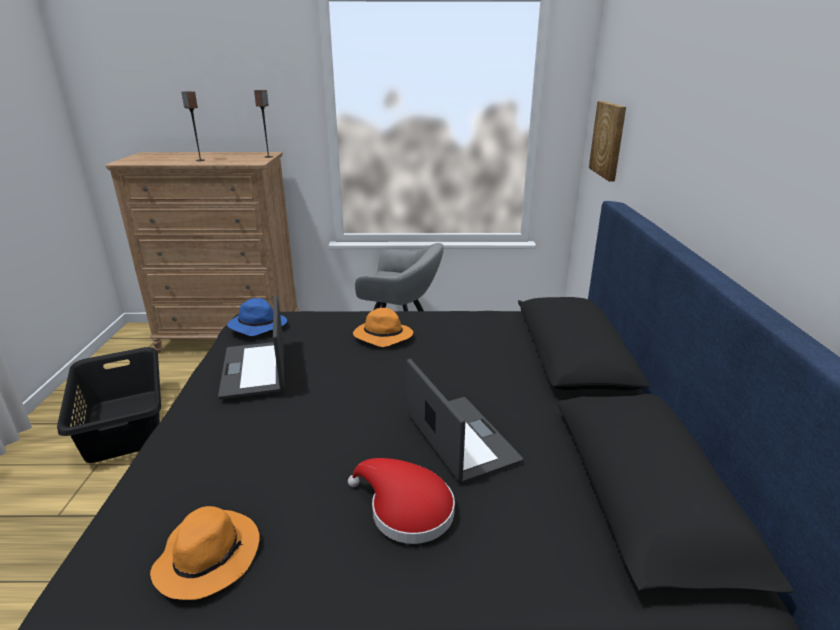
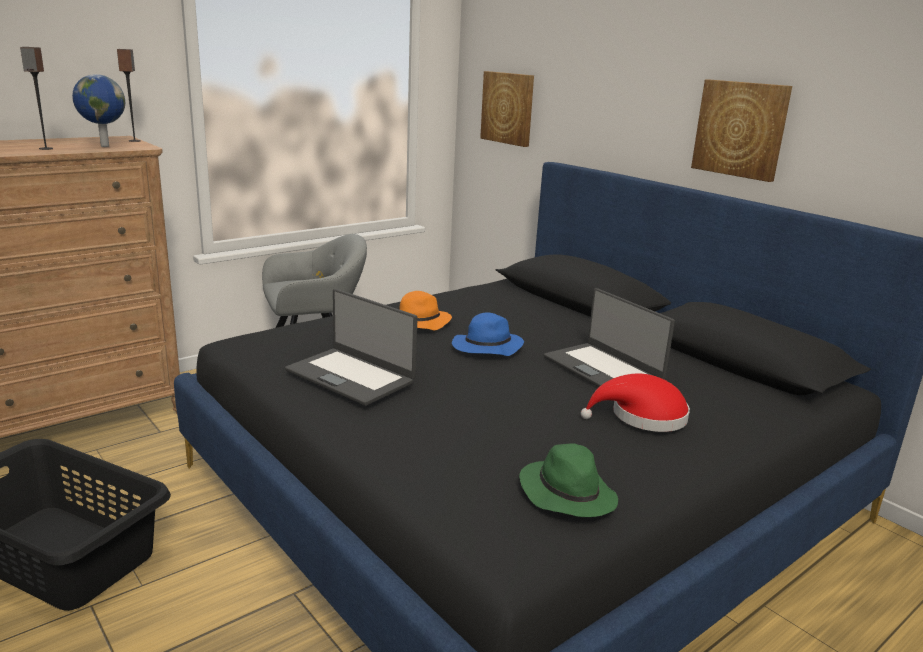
camera: 40 degrees left, 5 degrees down
orange hat [150,506,259,600] -> green hat [519,443,618,517]
blue hat [227,298,287,336] -> blue hat moved to [452,312,524,356]
laptop [407,359,524,483] -> laptop turned 150 degrees counterclockwise [544,288,675,387]
none -> globe [72,74,125,147]
none -> picture [691,79,792,182]

